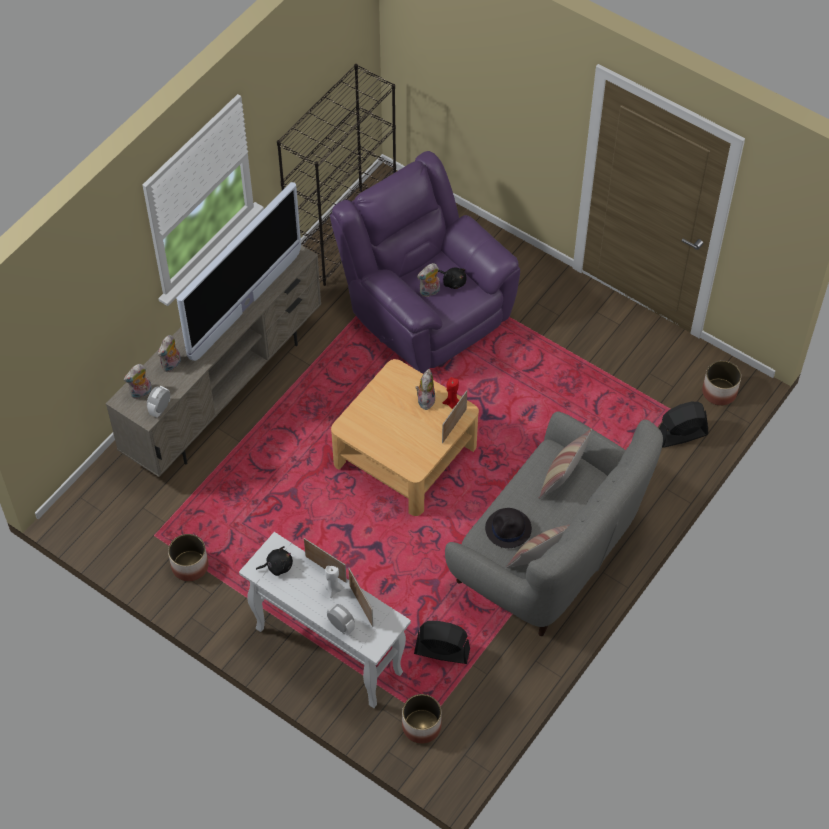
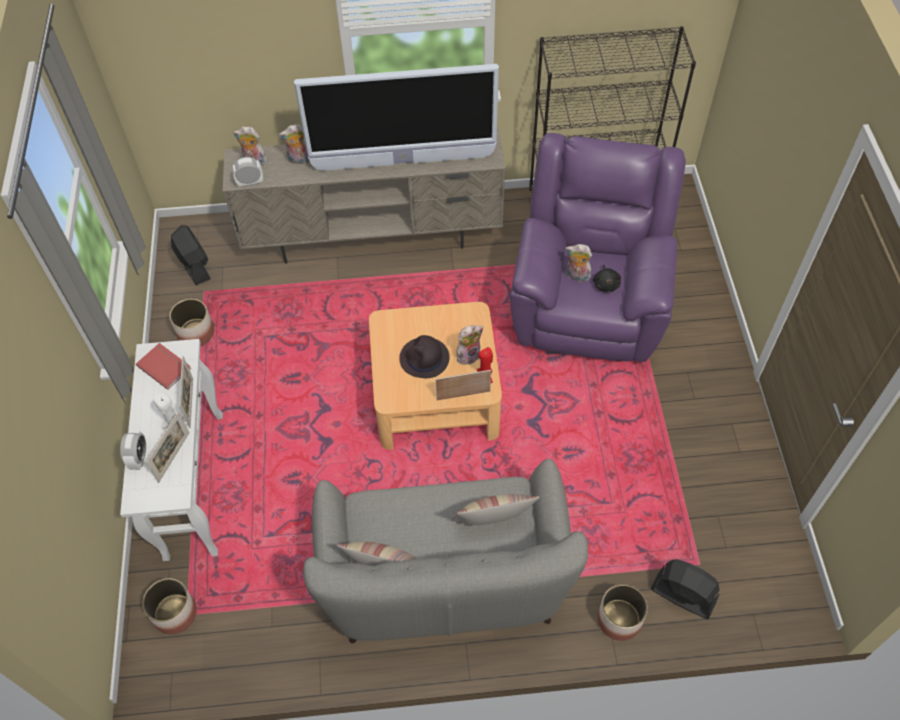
camera: 50 degrees right, 0 degrees up
black plush toy [256,546,293,576] -> red book [136,343,191,390]
black fan [414,621,470,664] -> black fan moved to [171,225,211,285]
black hat [485,508,532,548] -> black hat moved to [399,335,450,378]
planter [702,360,741,406] -> planter moved to [597,584,648,641]

